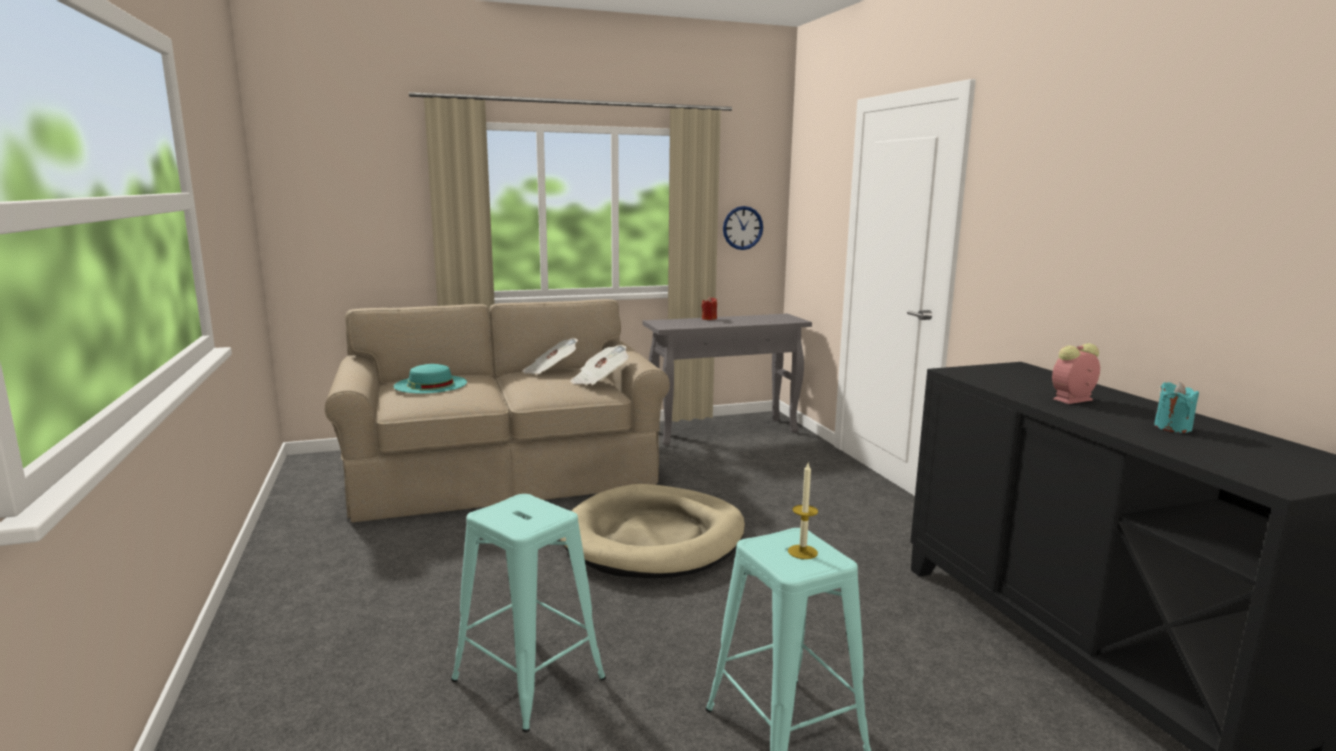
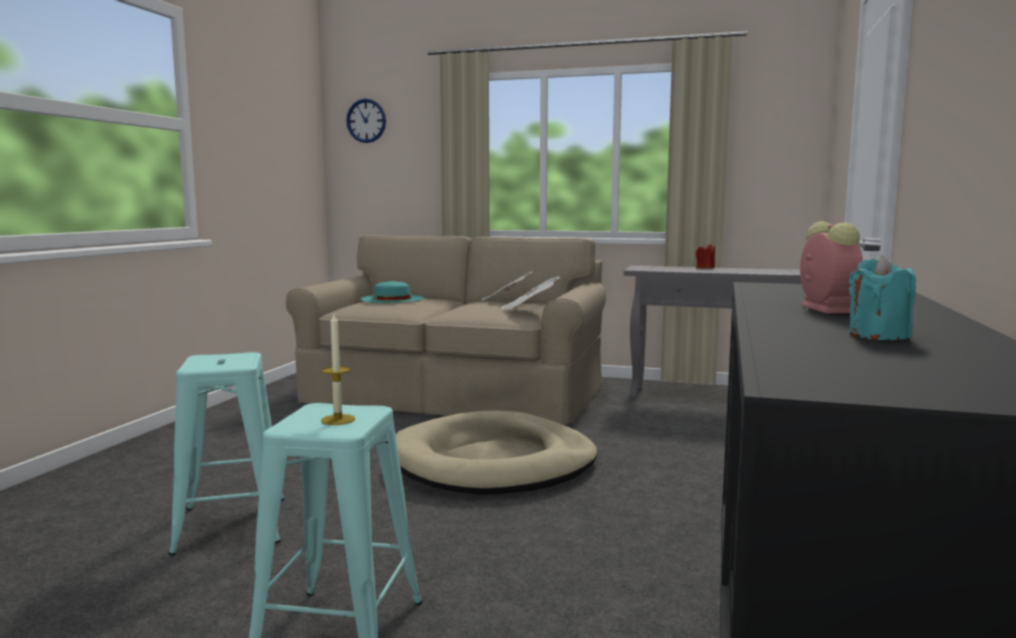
camera: 35 degrees right, 5 degrees down
wall clock [723,206,763,250] -> wall clock moved to [346,99,386,143]
alarm clock [1052,343,1100,404] -> alarm clock turned 75 degrees clockwise [800,221,863,313]

